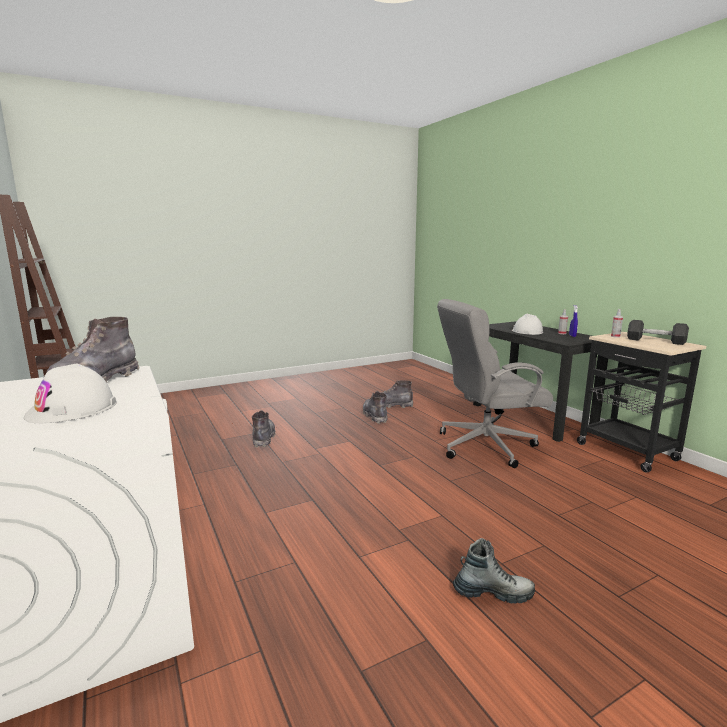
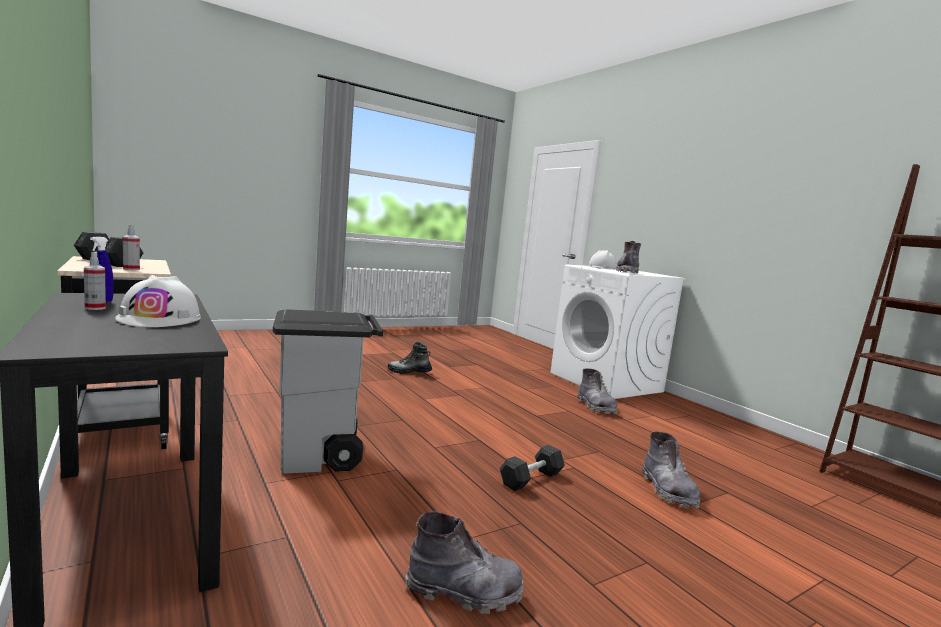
camera: 175 degrees right, 5 degrees down
grey boot [363,391,387,424] -> grey boot moved to [577,368,618,414]
grey office chair [437,299,553,468] -> grey trash can [273,310,383,474]
none -> grey dumbbell [500,445,565,491]

